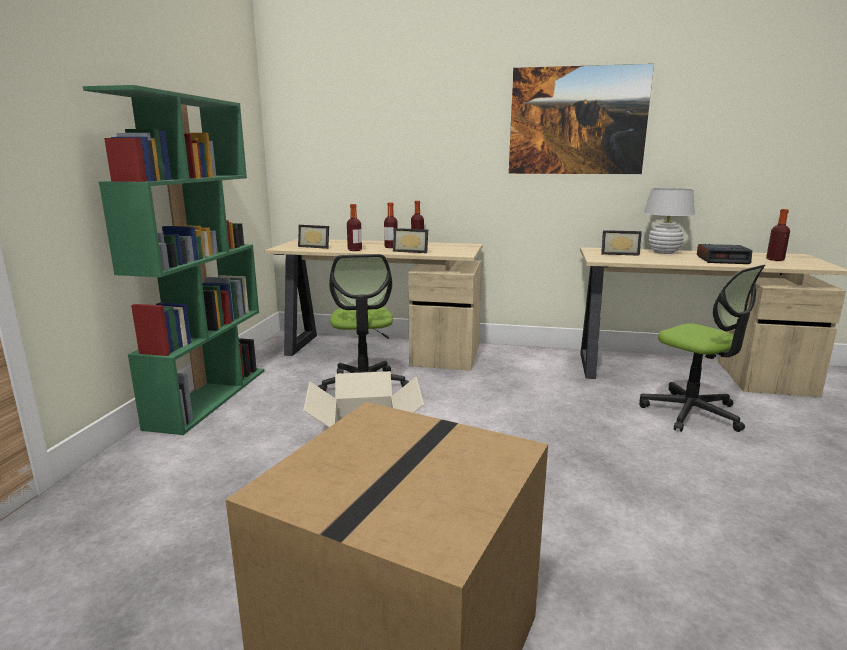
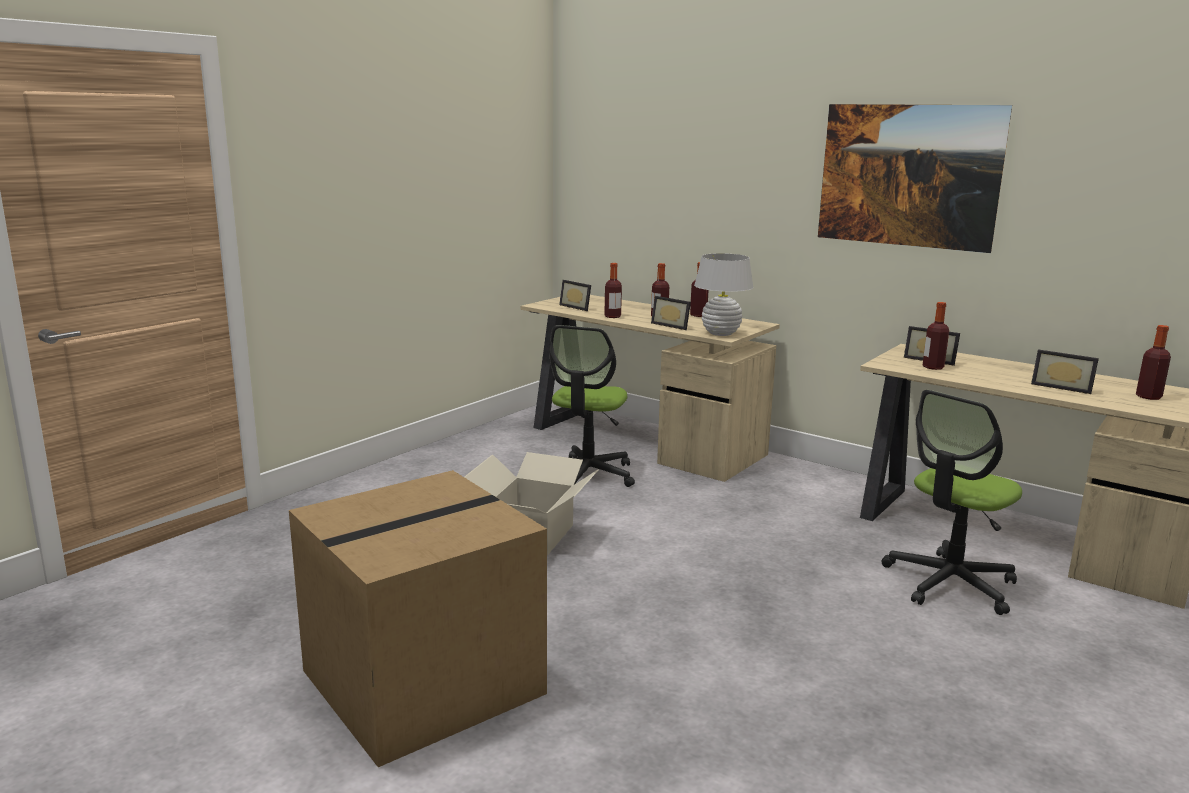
camera: 25 degrees right, 0 degrees up
green bookcase [83,85,264,435] -> none
office chair [639,265,765,432] -> office chair turned 60 degrees clockwise [882,390,1022,615]
white table lamp [644,188,695,254] -> white table lamp moved to [694,253,753,336]
alarm clock [697,244,752,264] -> picture frame [1031,349,1099,394]
none -> bottle [923,302,949,370]

